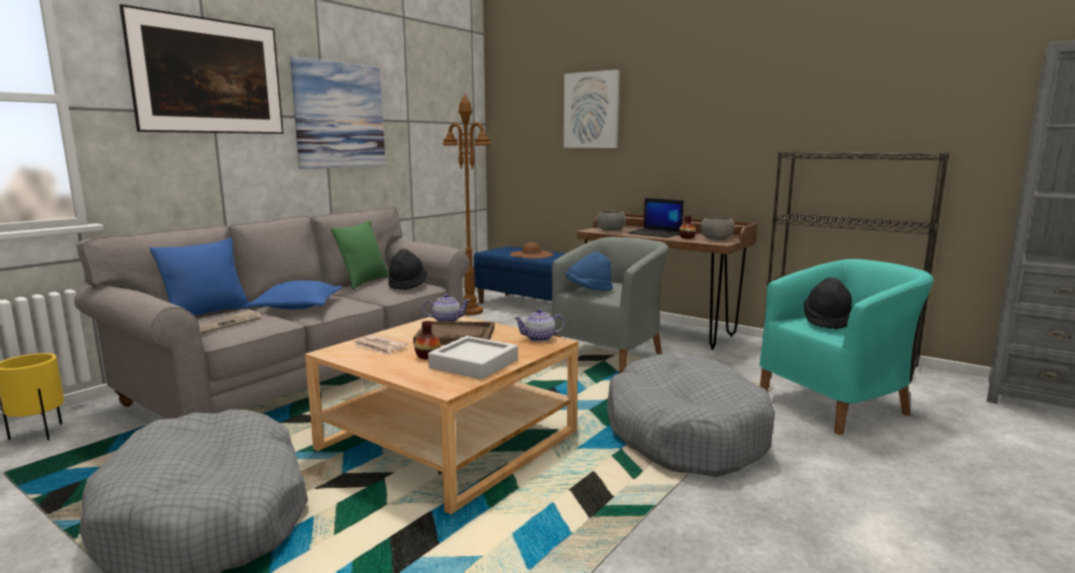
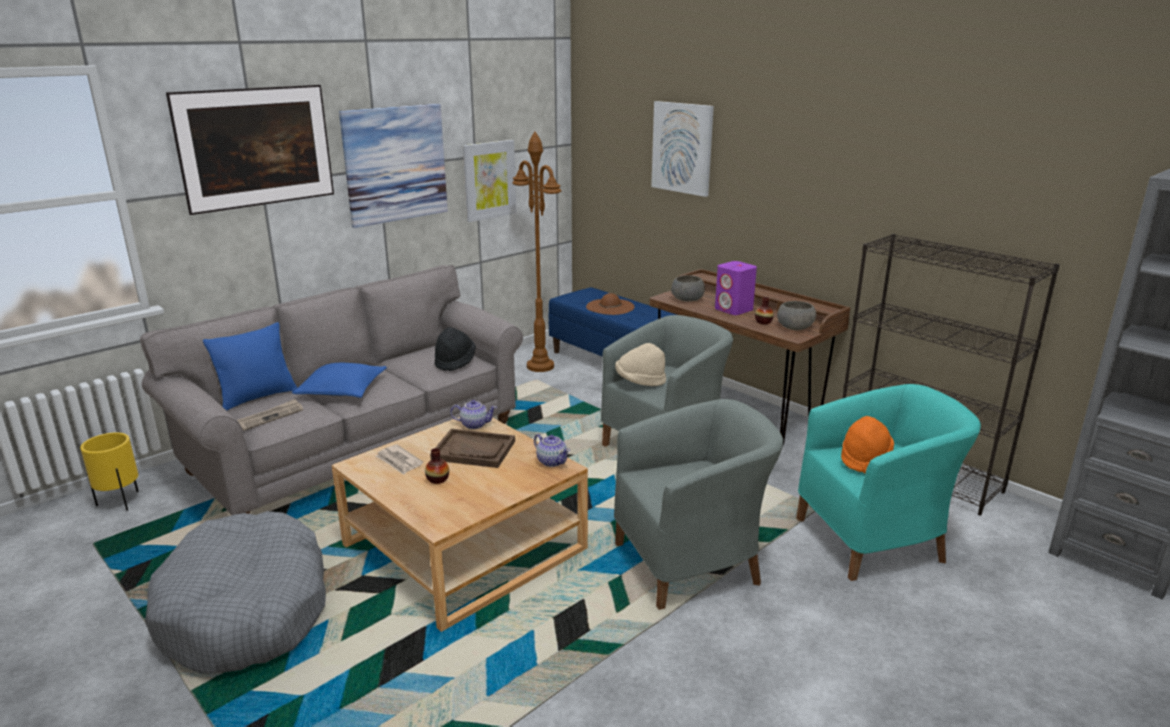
camera: 10 degrees right, 10 degrees up
green pillow [331,220,389,289] -> none
grey tray [428,336,518,379] -> none
teapot [514,309,565,342] -> teapot turned 135 degrees counterclockwise [534,434,570,467]
blue hat [566,252,613,291] -> beige hat [615,343,666,386]
grey dog bed [607,354,775,477] -> grey armchair [614,399,783,610]
laptop [627,198,684,238] -> purple speaker [715,261,757,315]
black hat [804,277,852,330] -> orange hat [841,416,894,473]
none -> picture [463,140,516,222]

